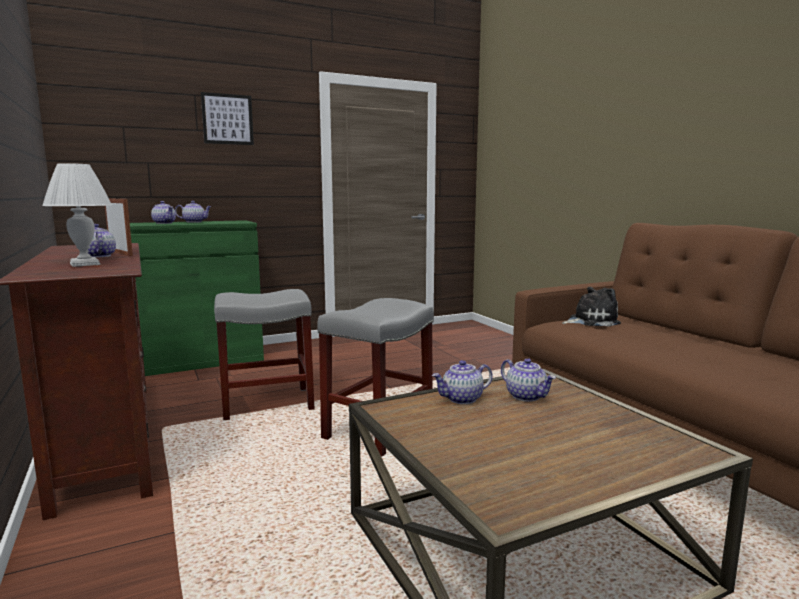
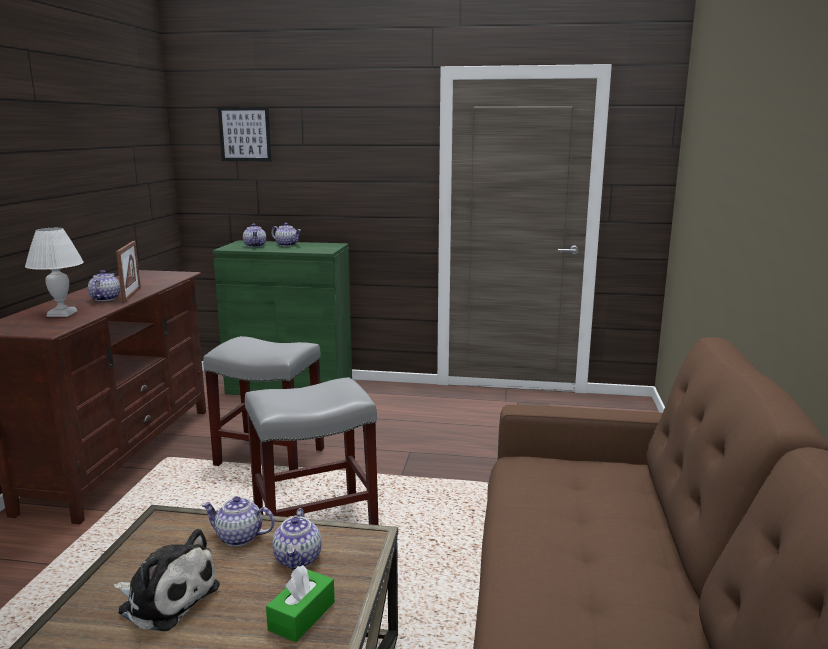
camera: 35 degrees right, 5 degrees up
picture [201,92,254,145] -> picture moved to [218,107,272,161]
plush toy [562,287,621,327] -> plush toy moved to [113,529,220,631]
none -> green tissue box [266,565,335,642]

